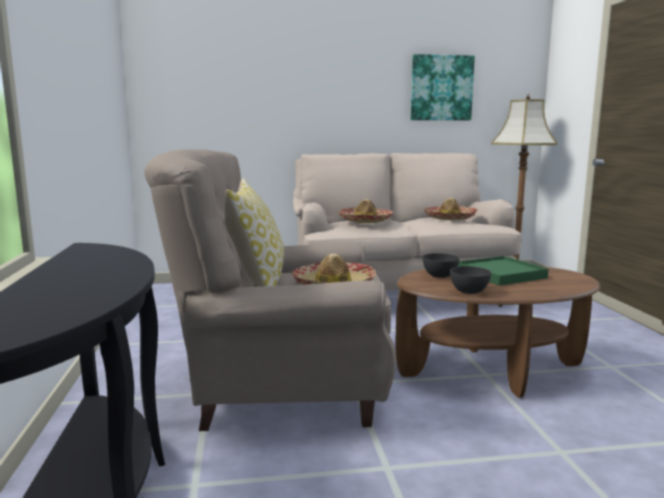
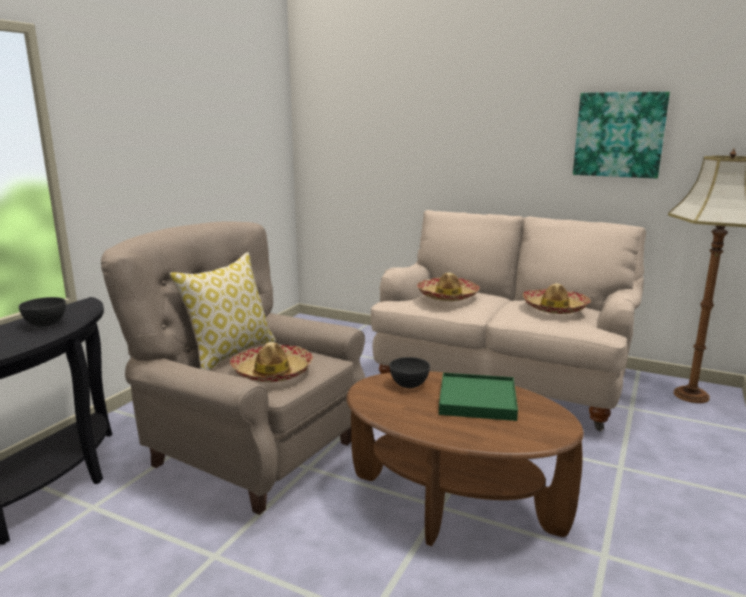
camera: 35 degrees right, 5 degrees up
grey bowl [450,266,491,294] -> grey bowl moved to [19,297,66,327]

